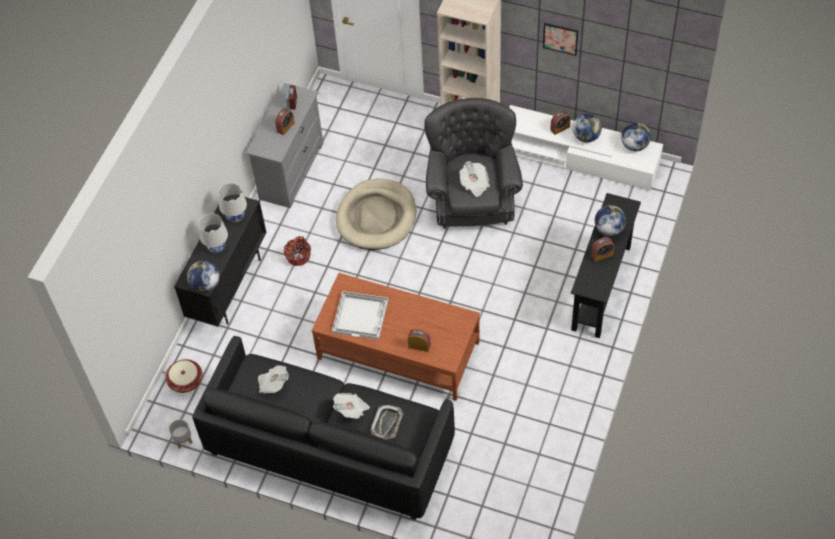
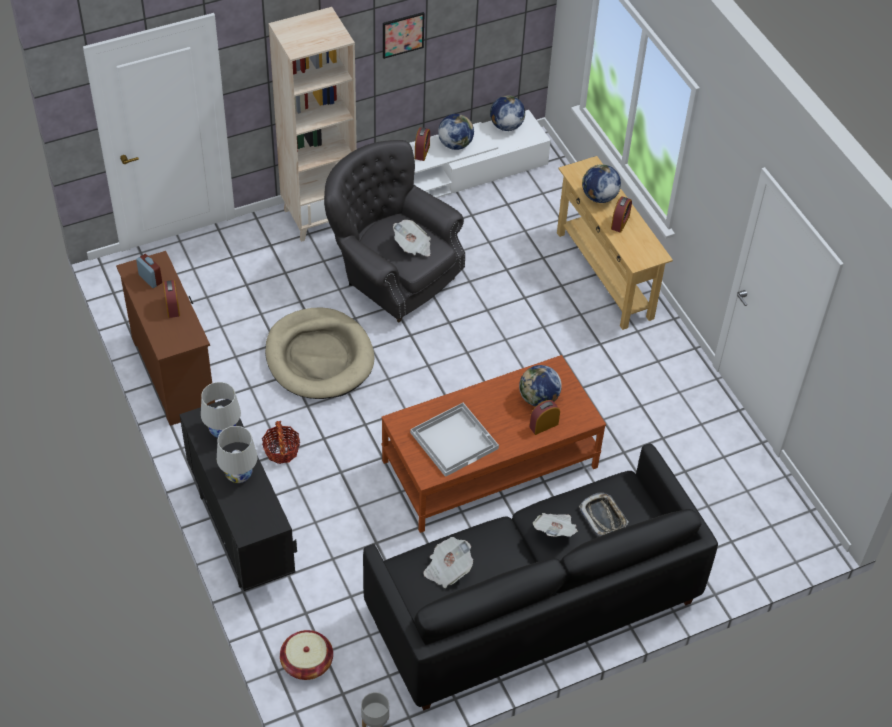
camera: 50 degrees left, 5 degrees down
globe [187,261,219,292] -> globe moved to [519,365,562,406]
grey dresser [246,83,323,208] -> brown dresser [116,251,215,426]
black console table [571,193,641,338] -> beige console table [557,156,673,330]

